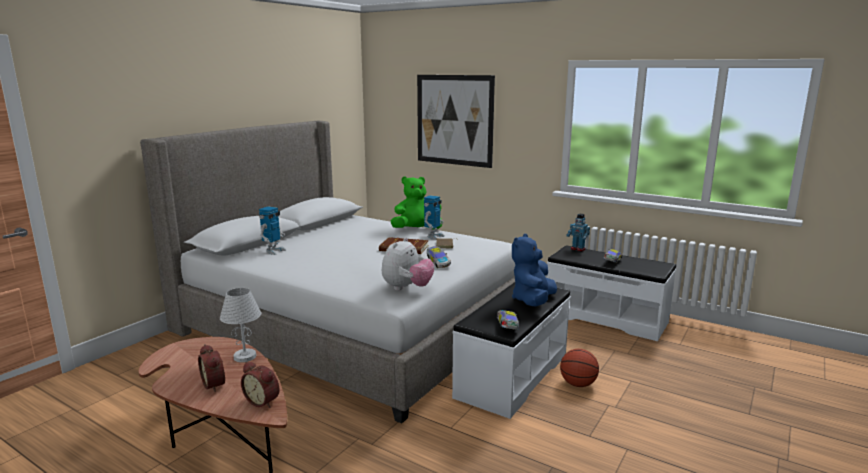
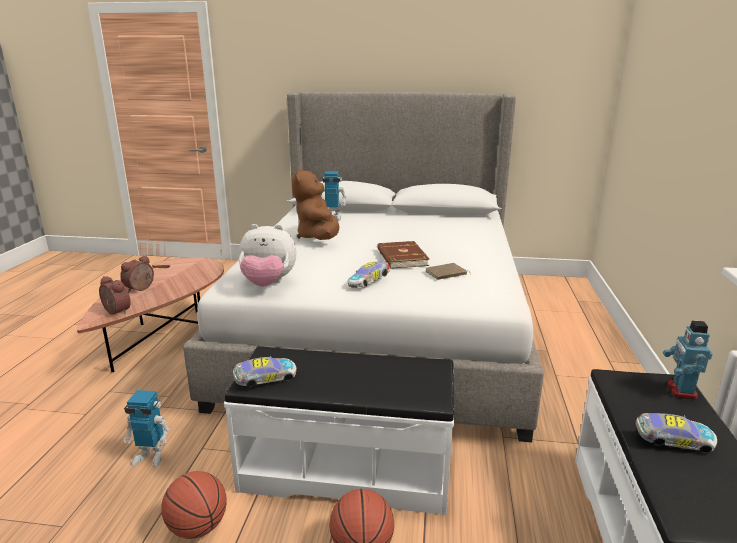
camera: 65 degrees right, 5 degrees up
white table lamp [220,288,261,362] -> none
alarm clock [241,362,279,408] -> alarm clock turned 120 degrees clockwise [99,276,131,315]
green plush toy [391,176,443,230] -> none
picture [417,75,495,168] -> none
toy robot [424,195,445,240] -> toy robot moved to [124,390,169,468]
blue plush toy [512,234,557,307] -> none
none -> basketball [161,471,227,539]
none -> brown plush toy [292,169,339,240]

